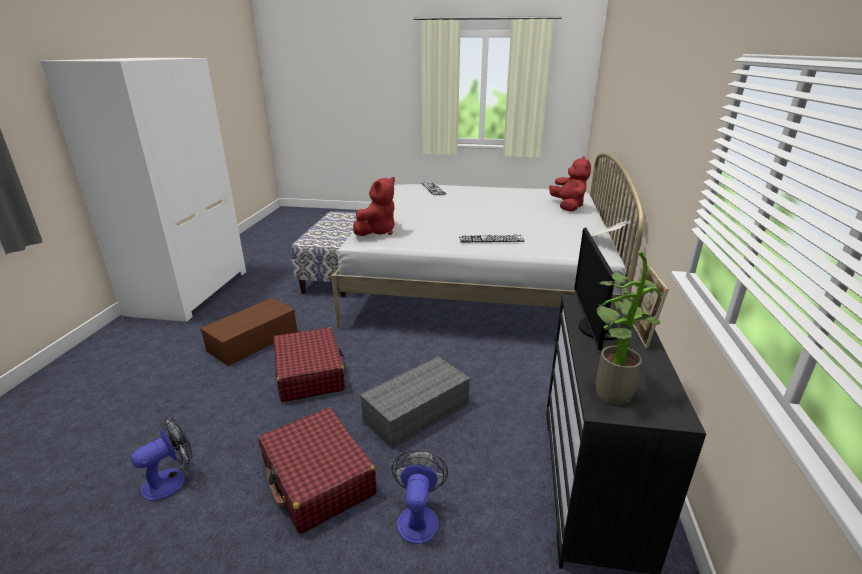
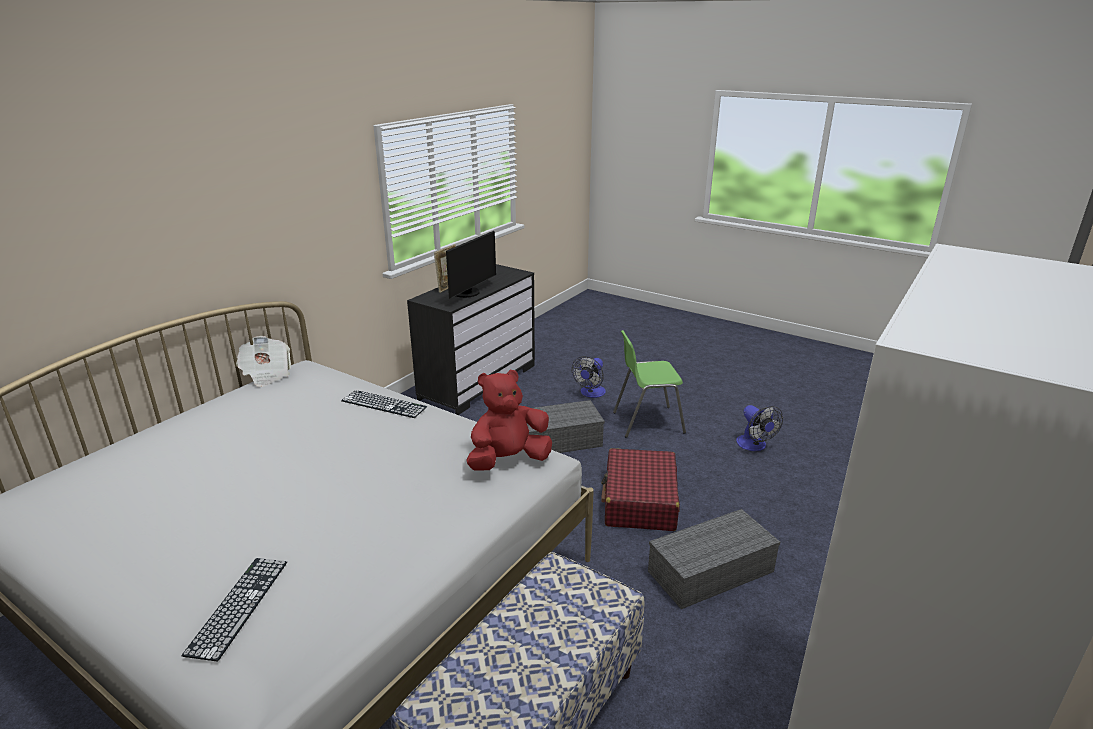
camera: 155 degrees left, 0 degrees up
fan [131,416,192,501] -> fan turned 90 degrees counterclockwise [736,405,783,451]
brown storage box [200,298,297,366] -> grey storage box [648,509,780,609]
red suitcase [258,407,376,534] -> green chair [613,330,686,438]
red plush toy [549,156,591,211] -> none
potted plant [595,250,662,405] -> none

